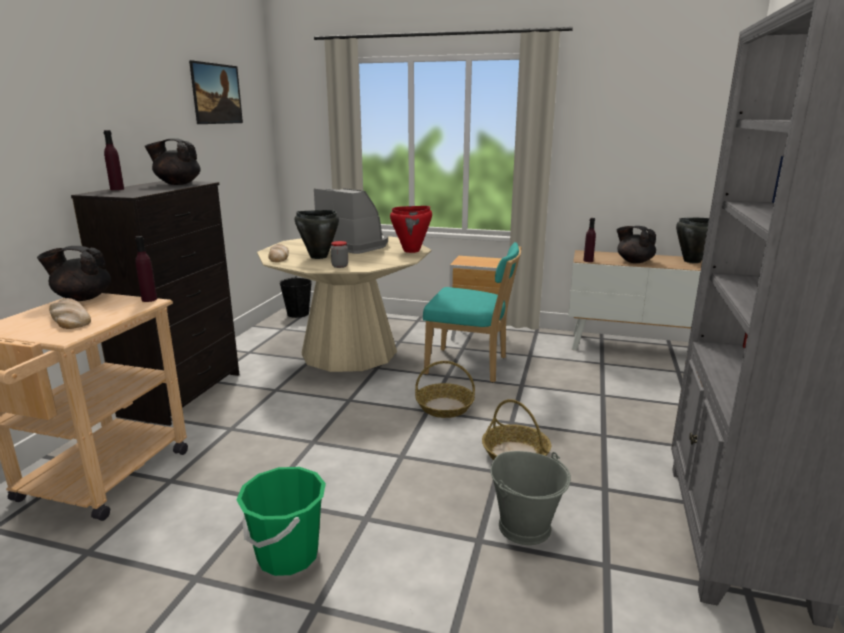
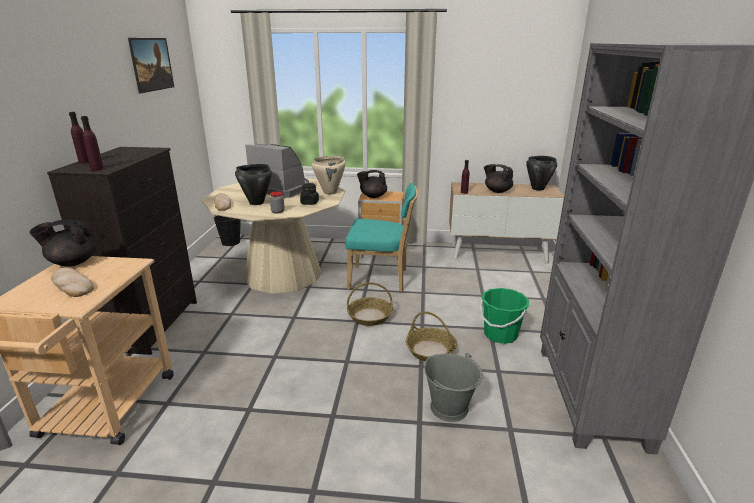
camera: 10 degrees left, 5 degrees up
purple bottle [135,236,157,302] -> purple bottle moved to [81,116,104,171]
black teapot [145,138,200,185] -> black teapot moved to [357,170,387,198]
green bucket [236,467,326,576] -> green bucket moved to [480,288,529,344]
red cooking pot [390,206,432,253] -> beige cooking pot [312,156,346,195]
none -> black jar [300,183,319,205]

